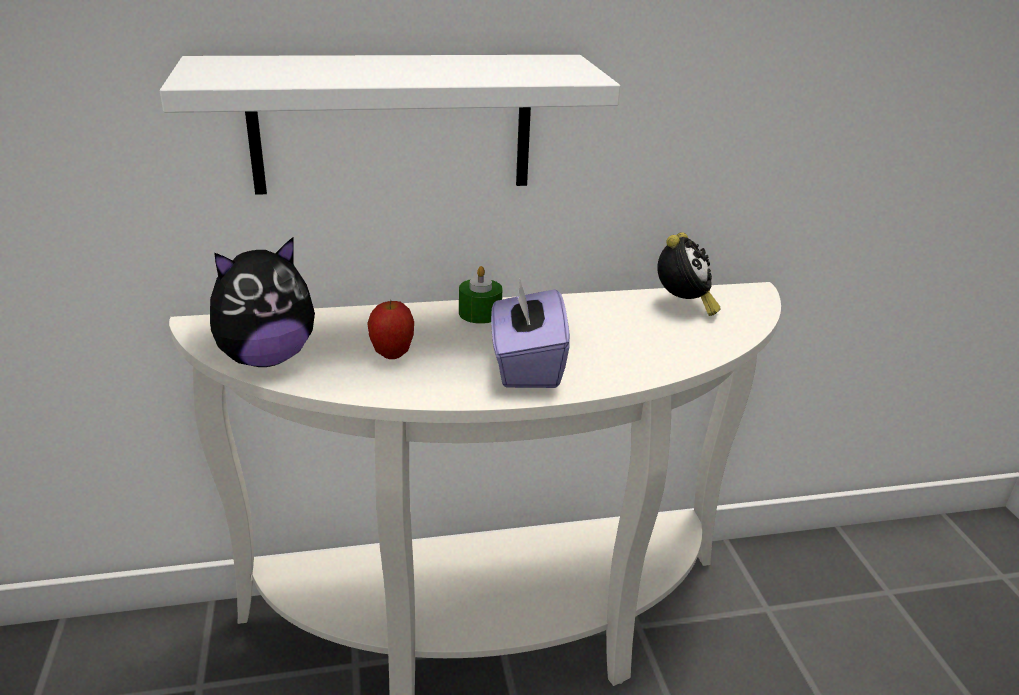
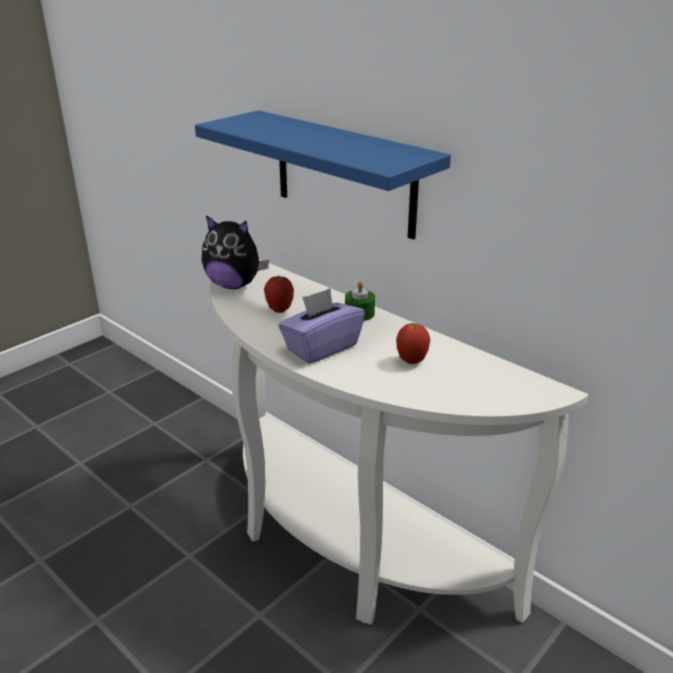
camera: 55 degrees right, 0 degrees up
white shelf [160,55,620,195] -> blue shelf [195,110,451,240]
alarm clock [657,232,721,316] -> none
none -> apple [396,323,430,364]

